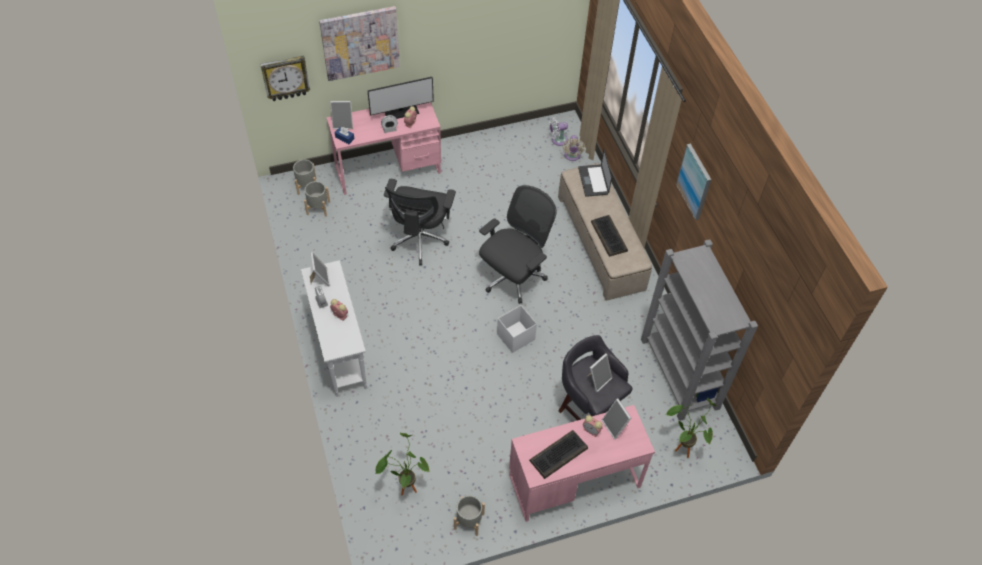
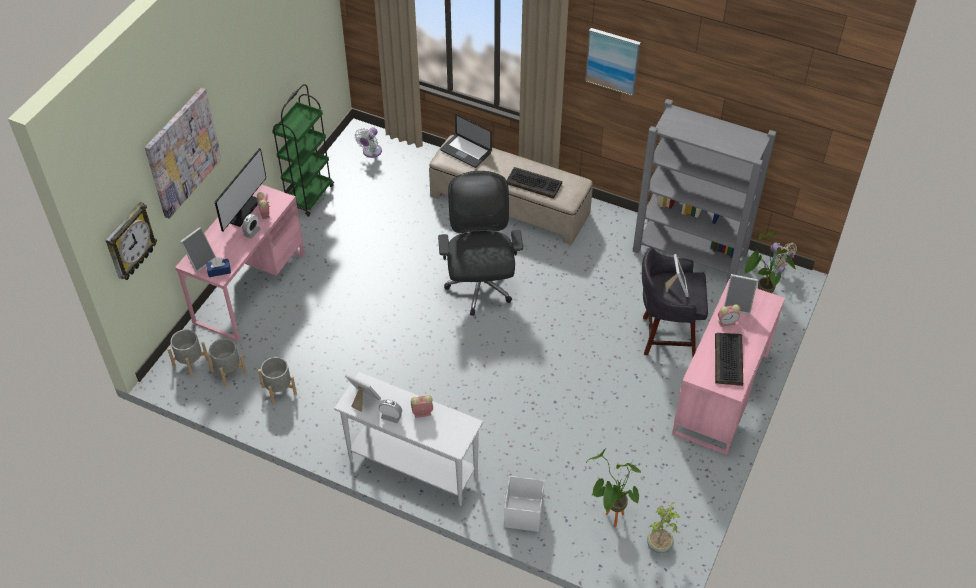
camera: 45 degrees left, 5 degrees down
office chair [384,179,456,266] -> none
grey planter [454,495,485,536] -> grey planter moved to [258,357,297,405]
white storage box [497,305,537,353] -> white storage box moved to [504,476,544,532]
beige fan [563,135,585,161] -> beige fan moved to [764,243,797,274]
none -> green cart [272,84,334,217]
none -> potted plant [647,502,680,553]

